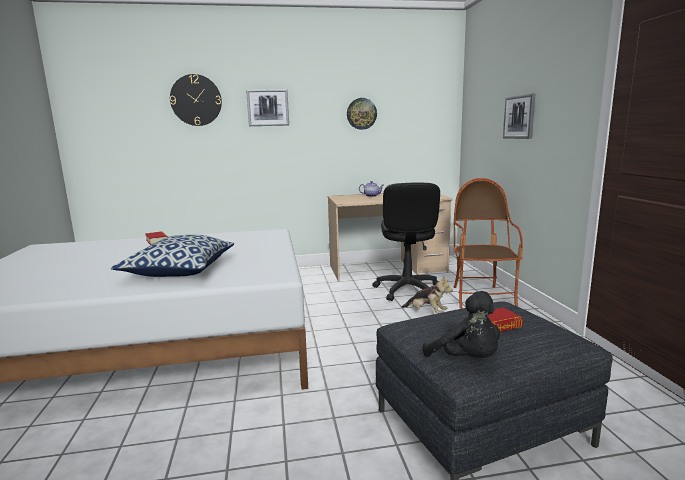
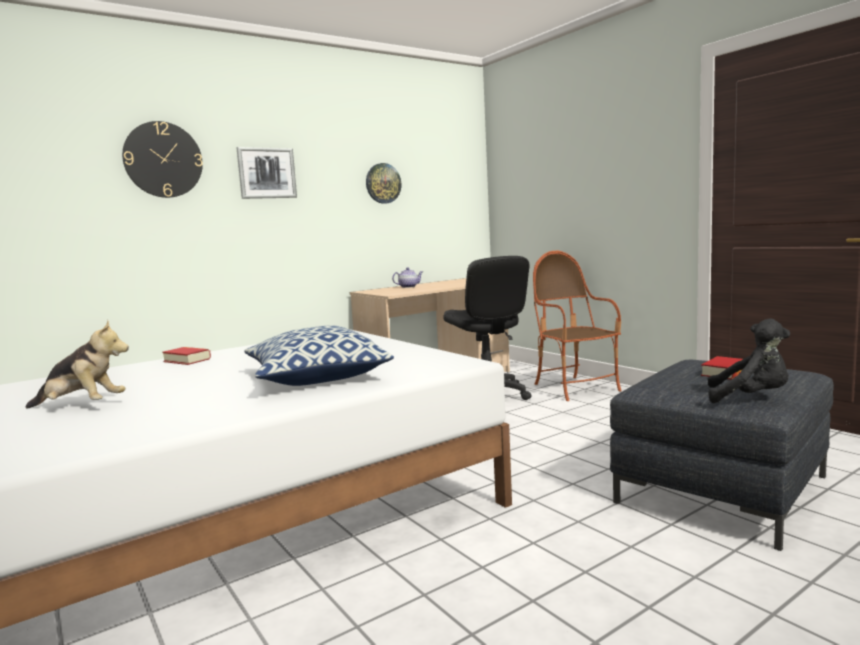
camera: 25 degrees left, 5 degrees down
plush toy [401,277,453,313] -> plush toy moved to [26,320,129,409]
picture [503,93,536,139] -> none

